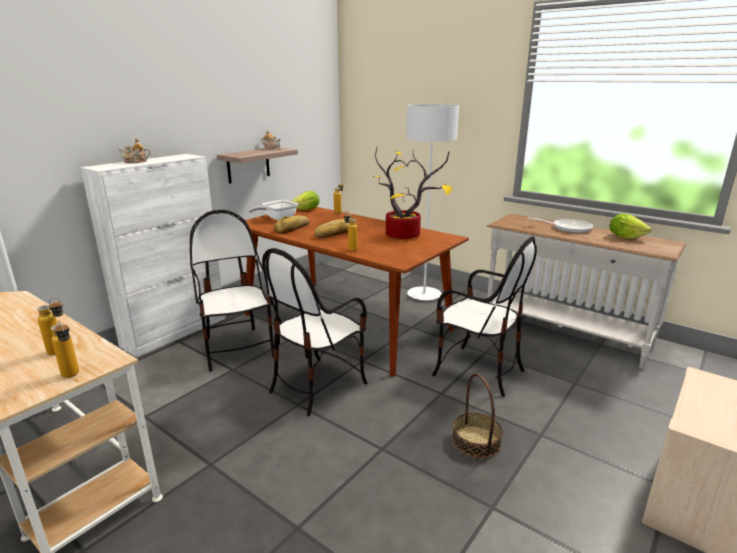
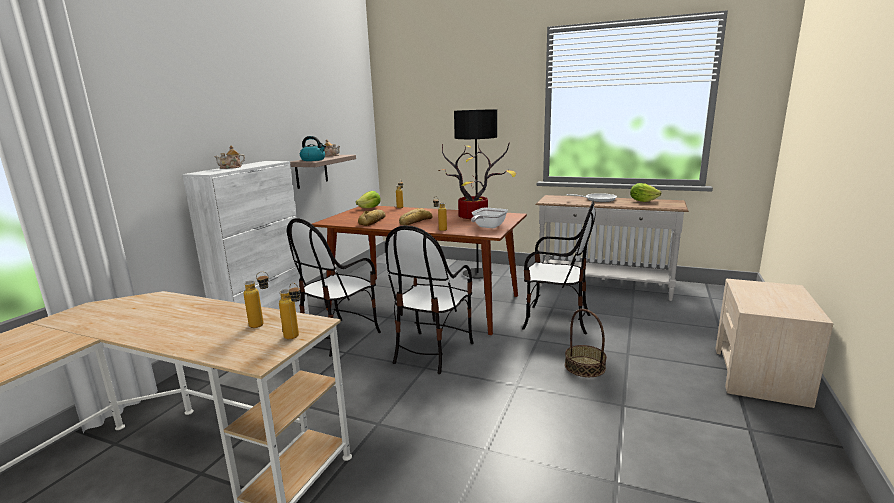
camera: 15 degrees left, 5 degrees down
chair [190,210,274,372] -> chair turned 105 degrees counterclockwise [287,218,381,357]
frying pan [248,200,298,220] -> frying pan moved to [471,208,508,228]
white floor lamp [406,104,459,300] -> black floor lamp [454,109,497,279]
none -> kettle [300,136,326,161]

